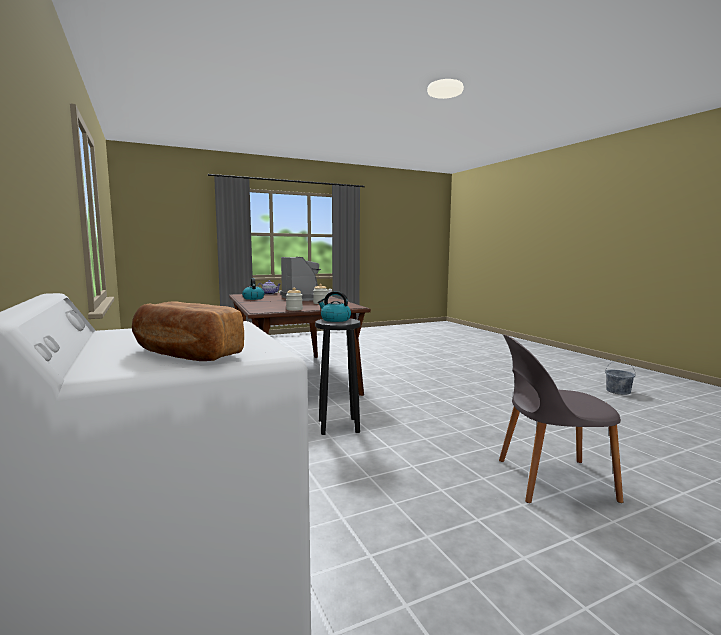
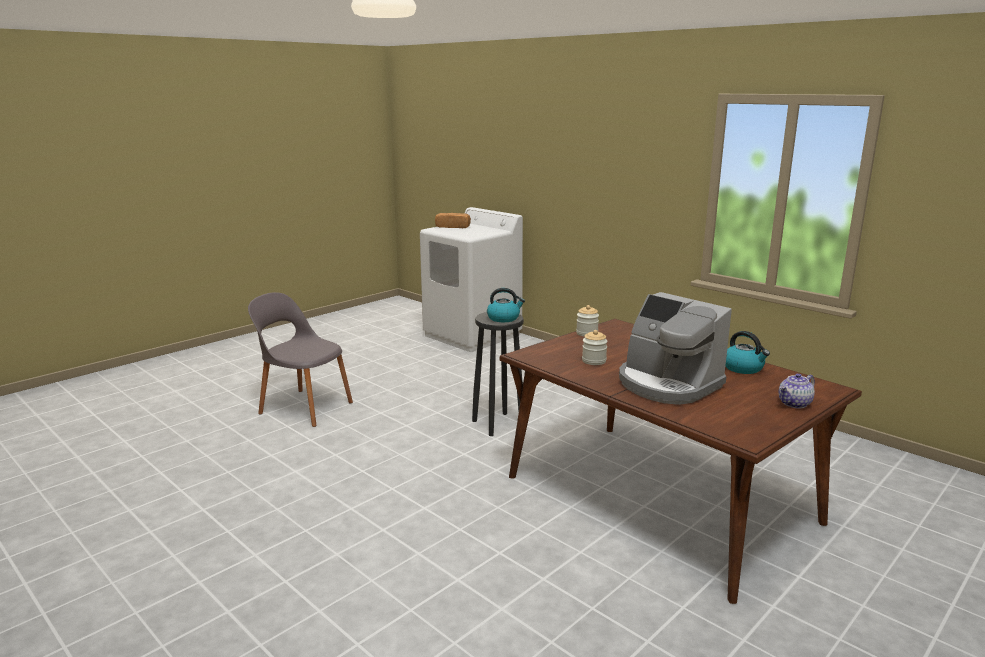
camera: 160 degrees right, 10 degrees up
grey chair [499,334,623,503] -> grey chair turned 135 degrees counterclockwise [248,292,353,427]
grey bucket [605,359,636,395] -> none

